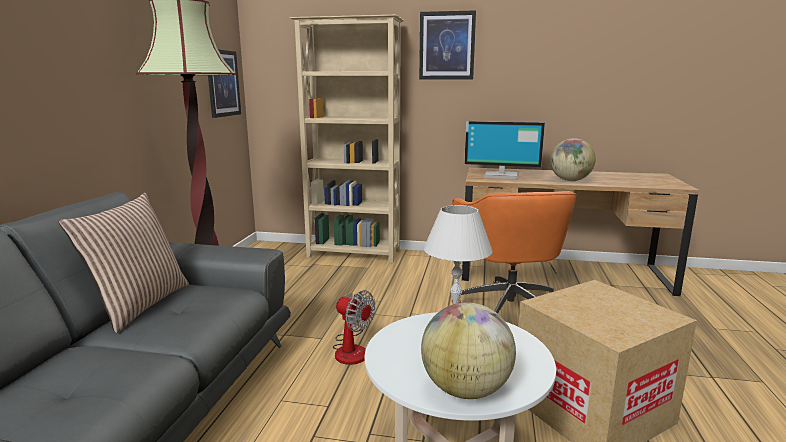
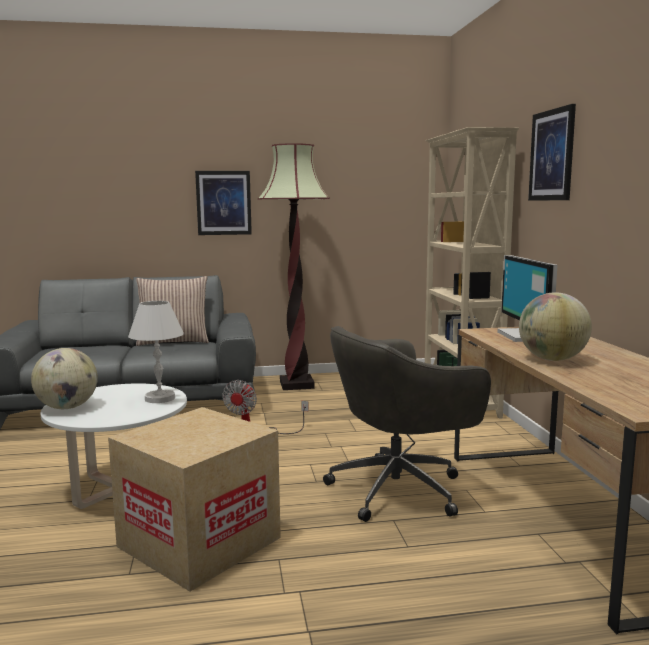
camera: 70 degrees right, 5 degrees down
picture [208,50,241,118] -> picture moved to [195,171,252,235]
orange office chair [452,191,577,314] -> grey office chair [323,326,491,522]

